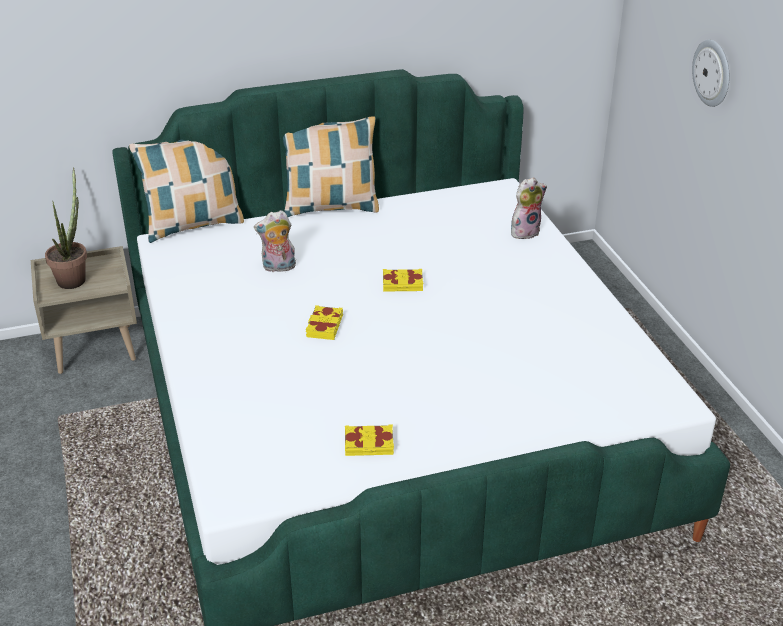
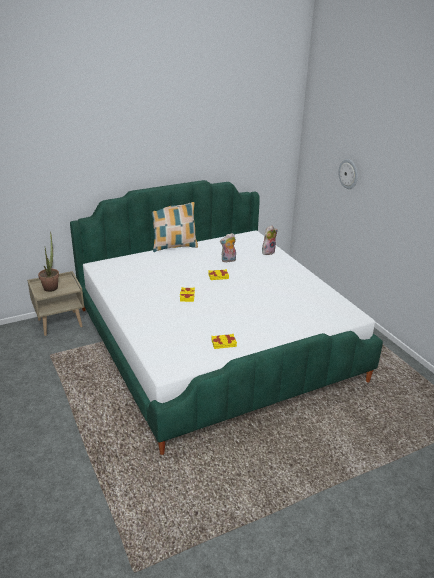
camera: 10 degrees left, 5 degrees down
pillow [129,140,244,243] -> none
plush toy [254,210,296,272] -> plush toy moved to [220,233,236,263]

